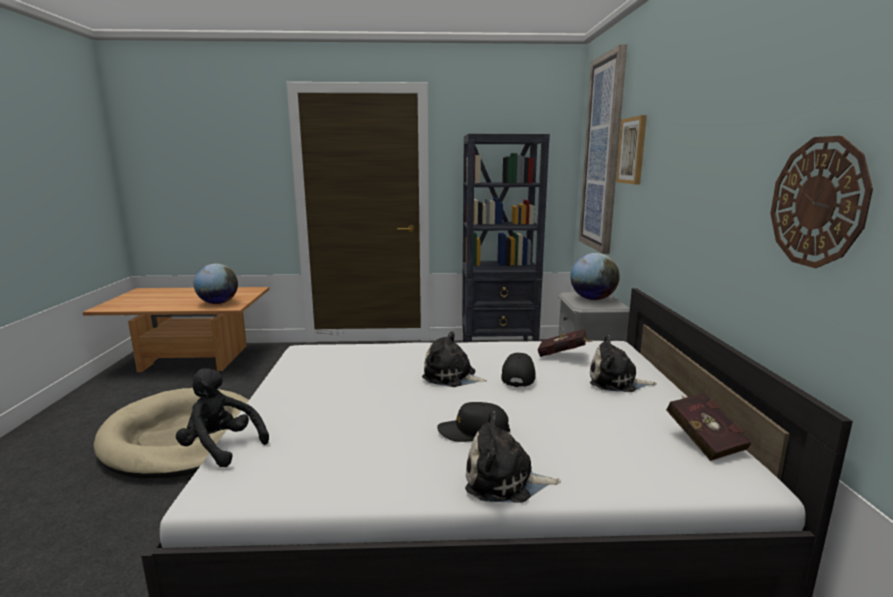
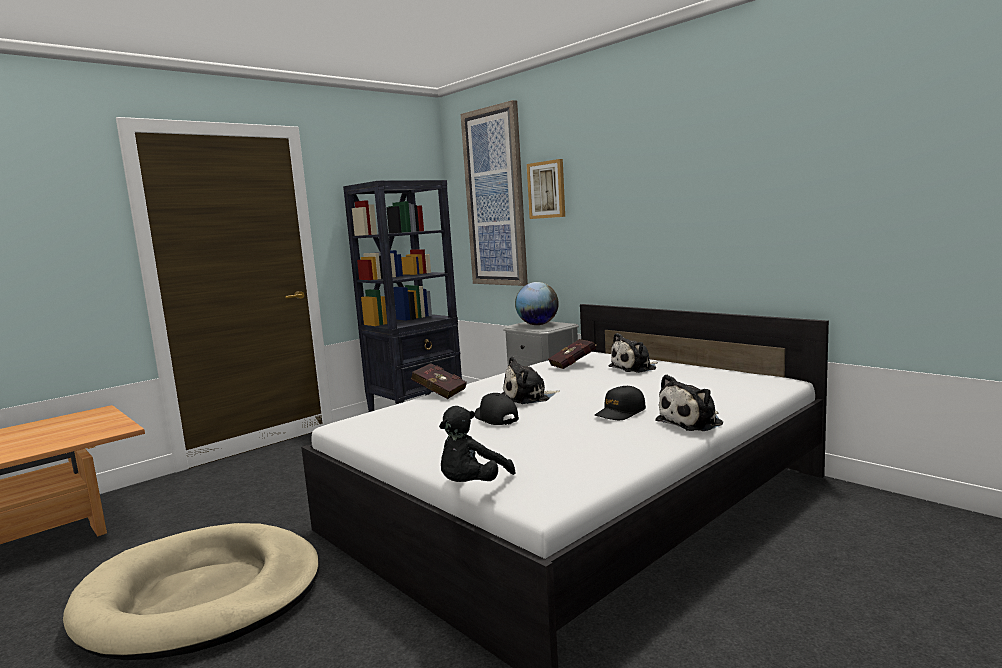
camera: 40 degrees left, 5 degrees down
black plush toy [176,368,269,467] -> black plush toy turned 45 degrees counterclockwise [439,406,516,482]
globe [194,264,238,304] -> none
black cap [501,353,536,387] -> black cap moved to [475,393,519,425]
red book [666,393,751,461] -> red book moved to [411,363,467,399]
wall clock [770,136,873,268] -> none

